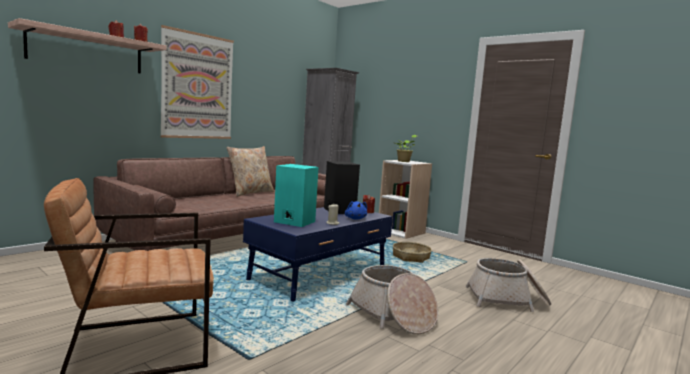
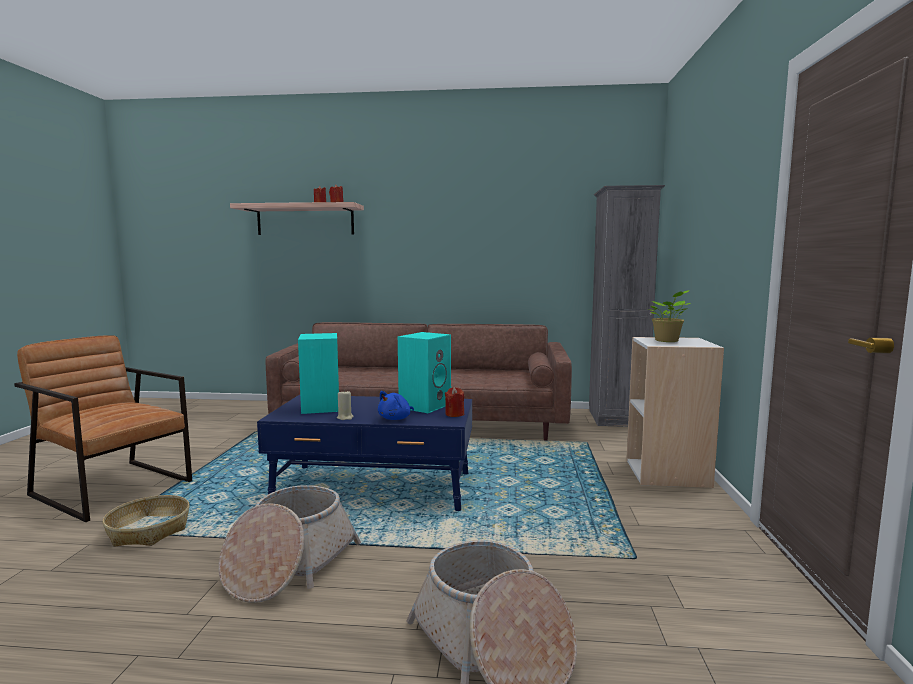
camera: 55 degrees right, 0 degrees up
picture [160,25,234,139] -> none
beige pillow [226,146,274,197] -> none
black speaker [324,161,360,214] -> turquoise speaker [398,332,451,413]
basket [393,242,432,263] -> basket moved to [102,495,190,547]

